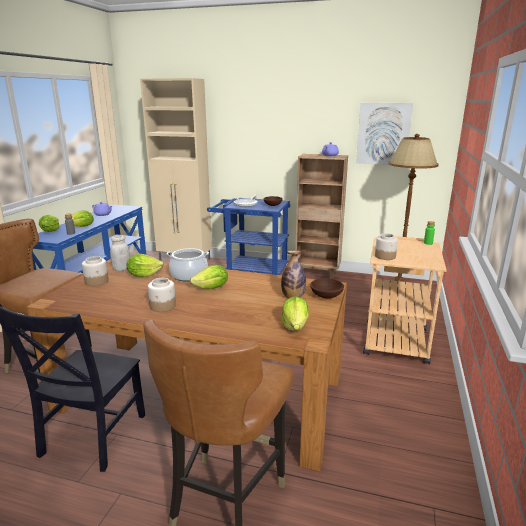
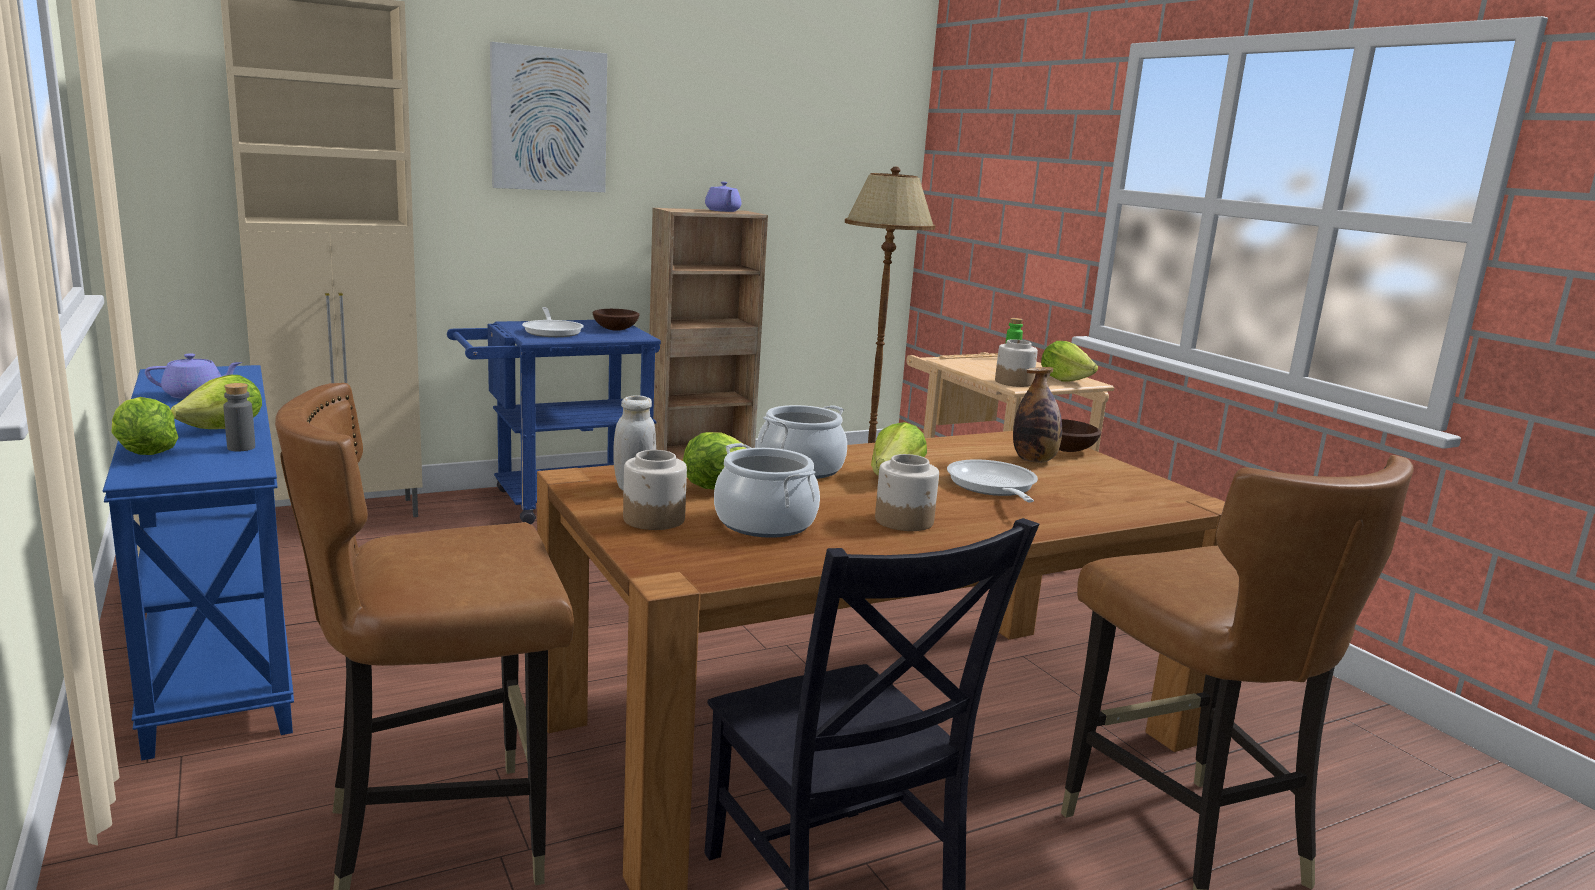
camera: 45 degrees left, 5 degrees down
lettuce [281,296,309,331] -> lettuce moved to [1041,341,1098,381]
picture [356,103,413,165] -> picture moved to [490,42,607,192]
none -> cooking pot [714,443,820,538]
none -> frying pan [947,459,1038,502]

